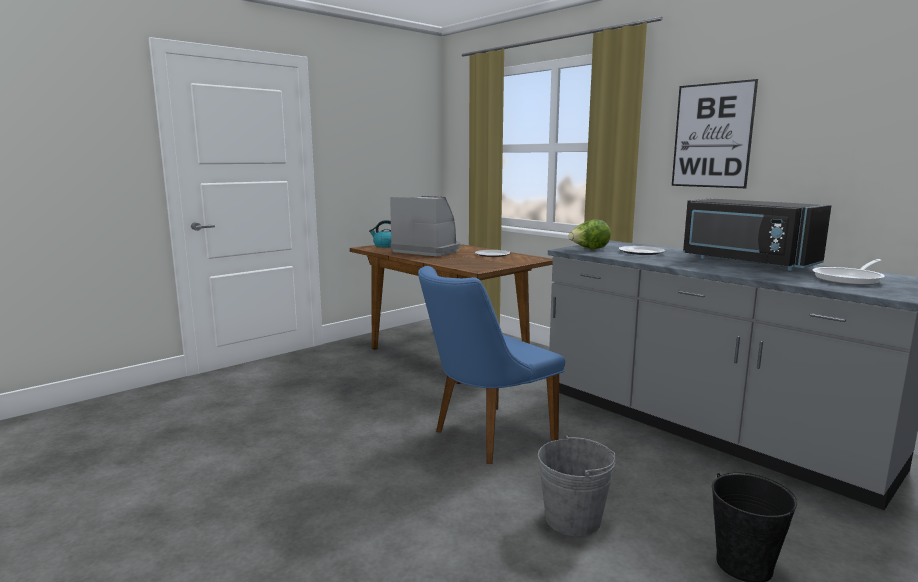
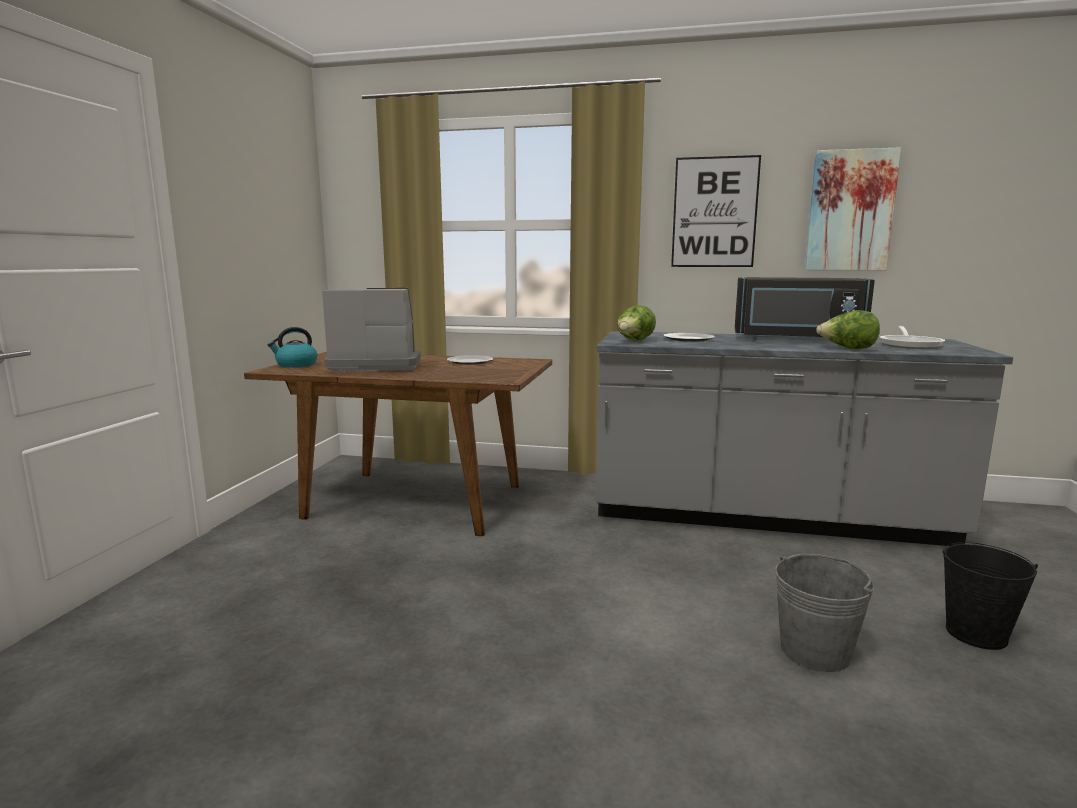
camera: 35 degrees left, 0 degrees up
blue chair [418,266,565,464] -> none
none -> picture [805,147,901,270]
none -> lettuce [816,310,880,349]

